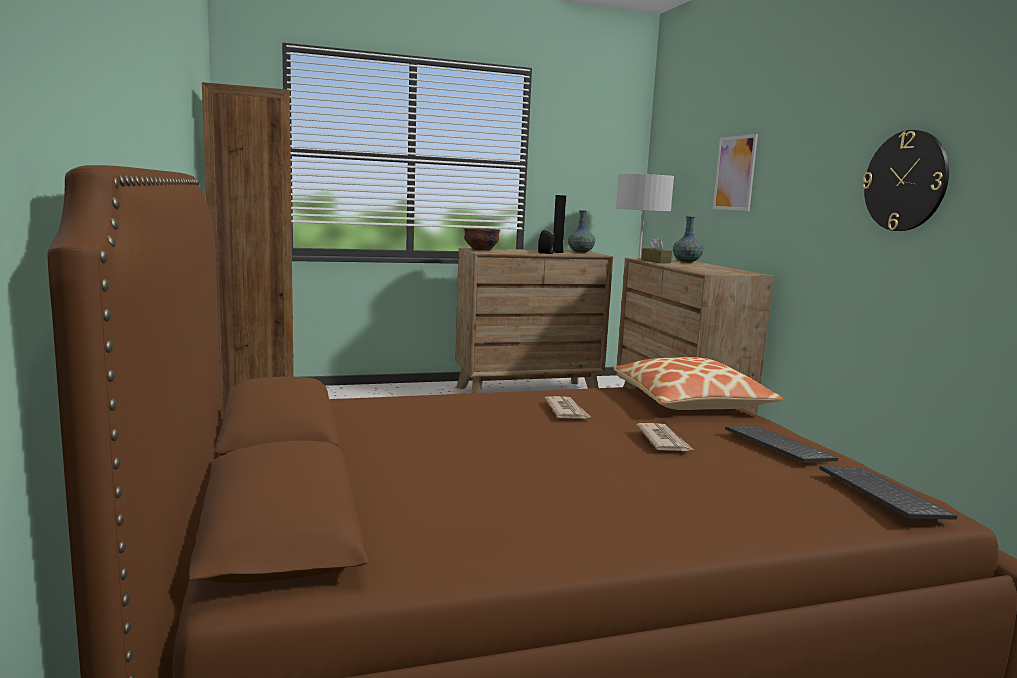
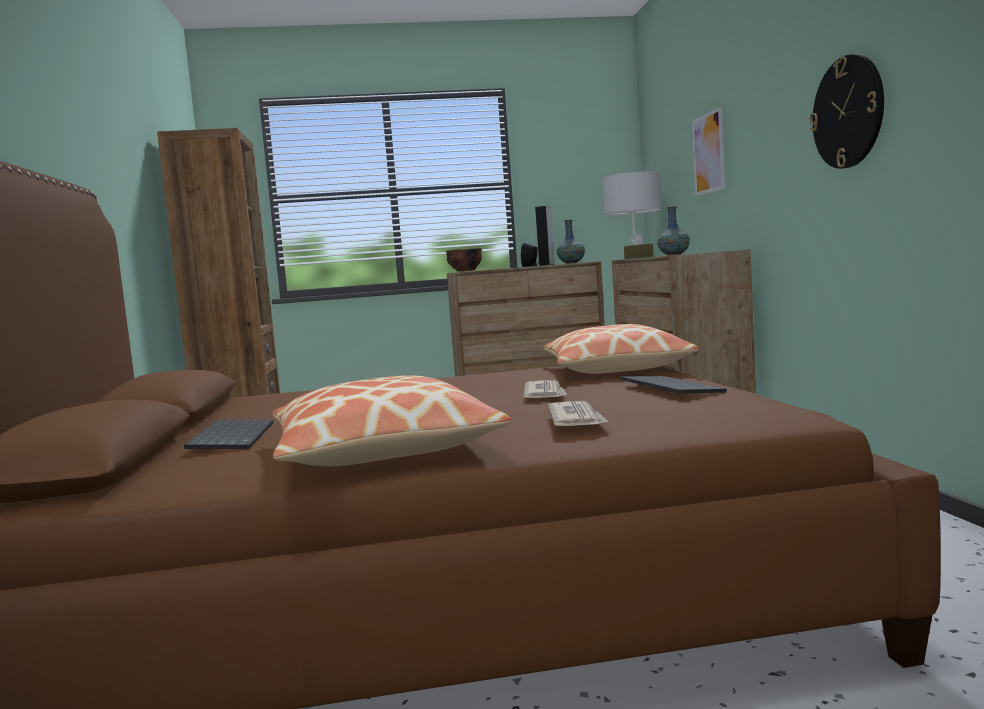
camera: 10 degrees right, 5 degrees down
newspaper [545,396,590,419] -> newspaper moved to [548,401,608,426]
keyboard [819,466,958,520] -> keyboard moved to [184,419,273,449]
none -> pillow [273,375,511,467]

